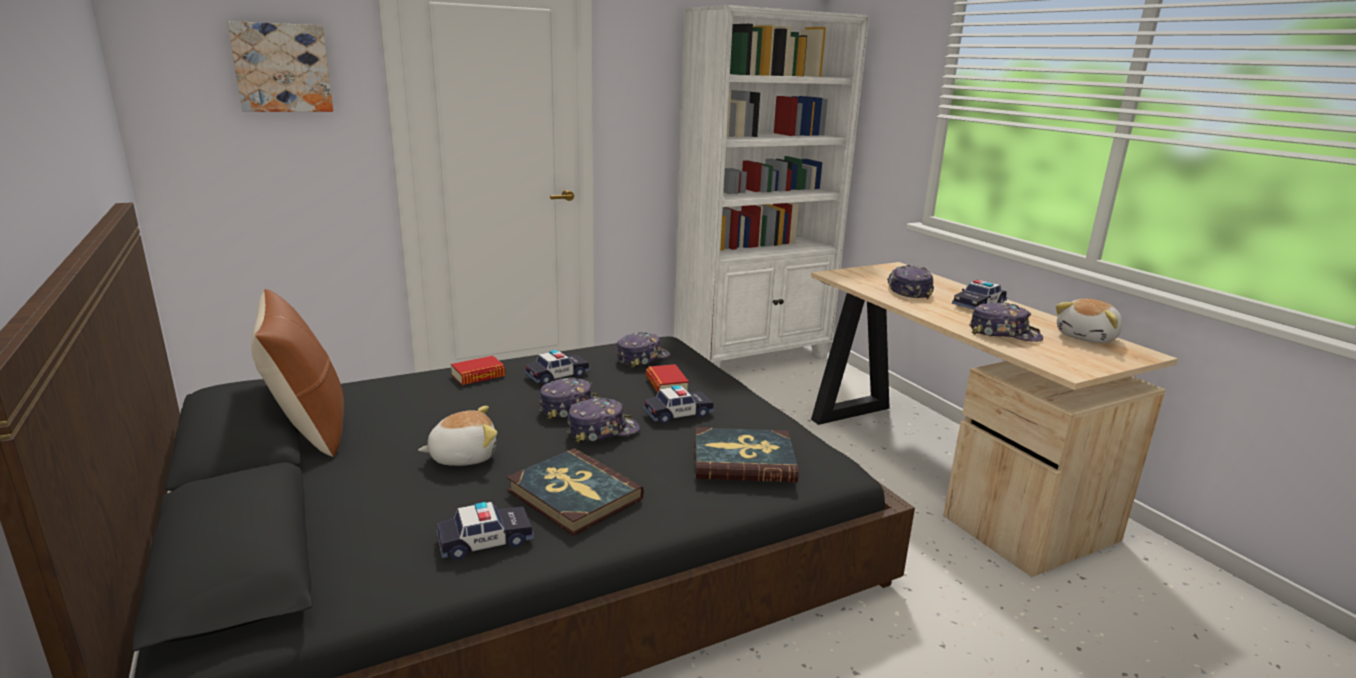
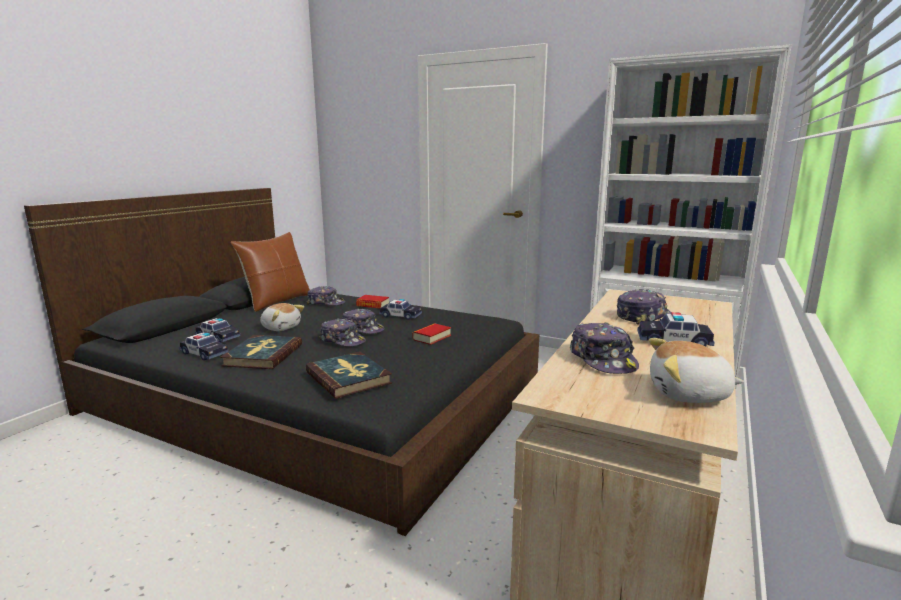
camera: 55 degrees right, 5 degrees down
picture [228,21,333,112] -> none
cap [617,332,671,368] -> cap moved to [307,286,346,305]
toy car [643,385,715,424] -> toy car moved to [195,318,241,343]

